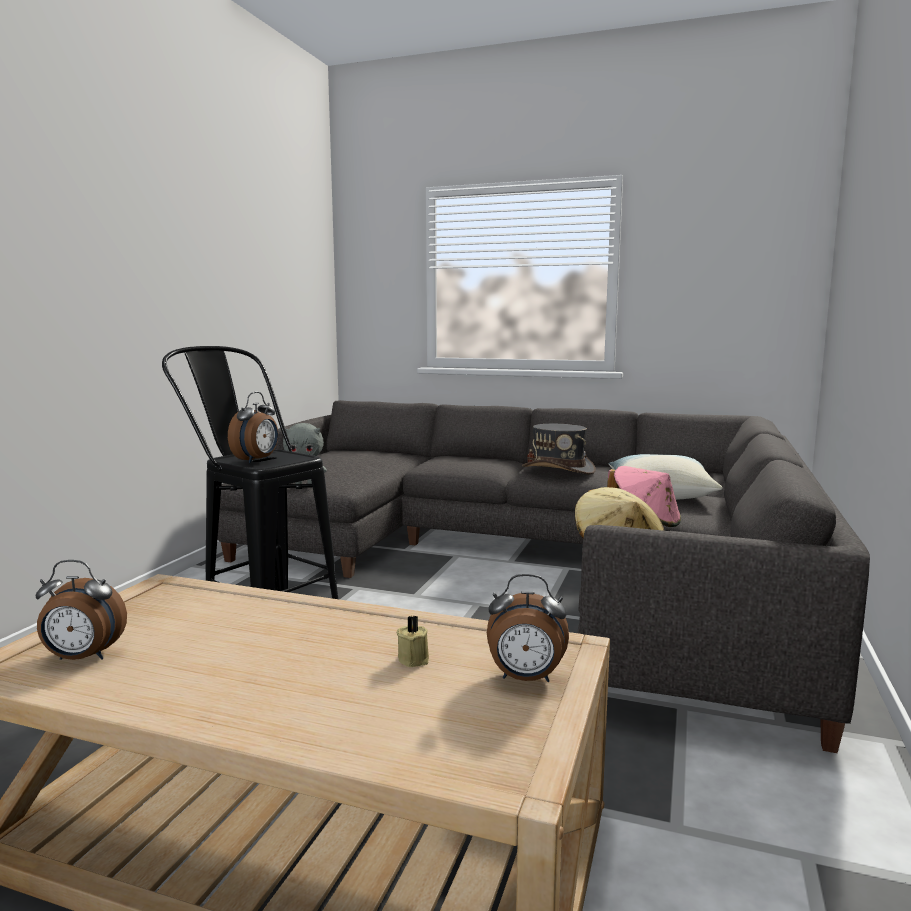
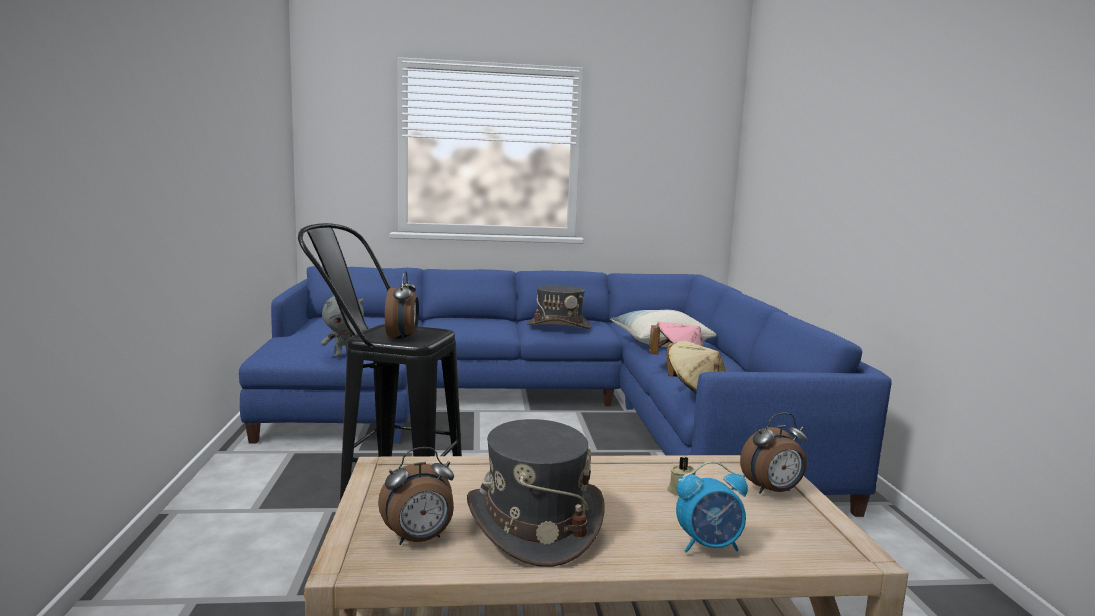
camera: 25 degrees left, 0 degrees up
grey sofa [217,400,870,753] -> blue sofa [239,266,892,517]
none -> grey hat [467,419,605,567]
none -> alarm clock [676,461,748,553]

